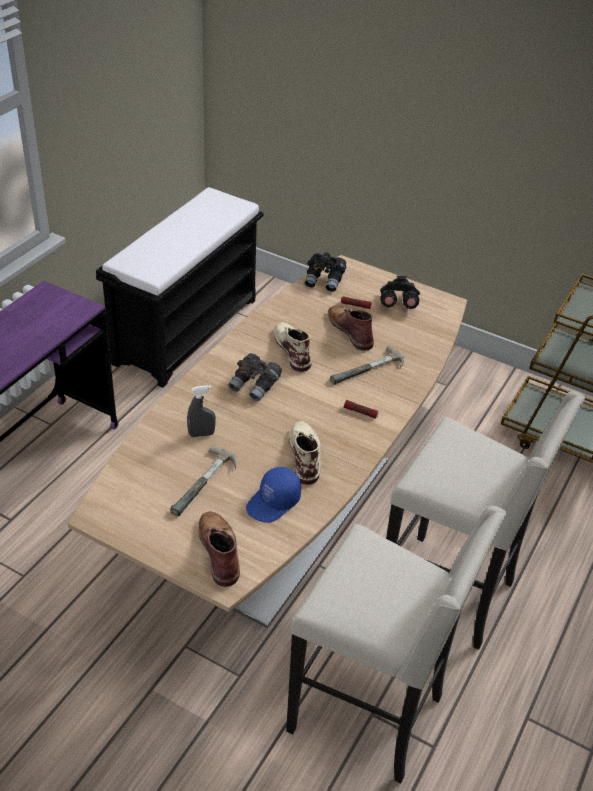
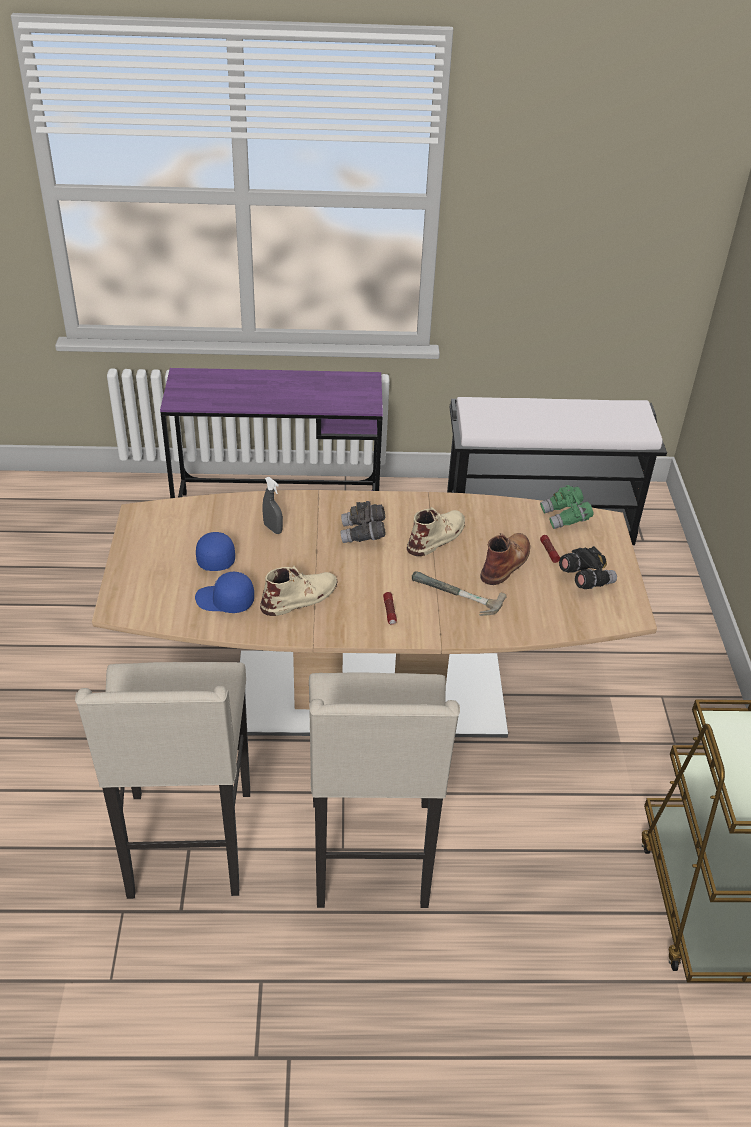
camera: 60 degrees right, 0 degrees up
hammer [170,445,236,516] -> blue cap [196,532,235,571]
brown boot [198,511,240,587] -> none
black binoculars [305,252,346,292] -> green binoculars [540,485,594,529]

